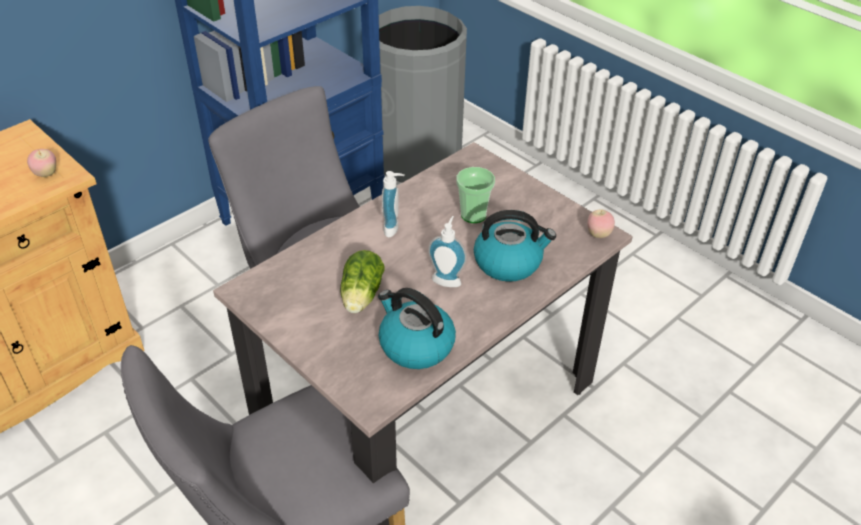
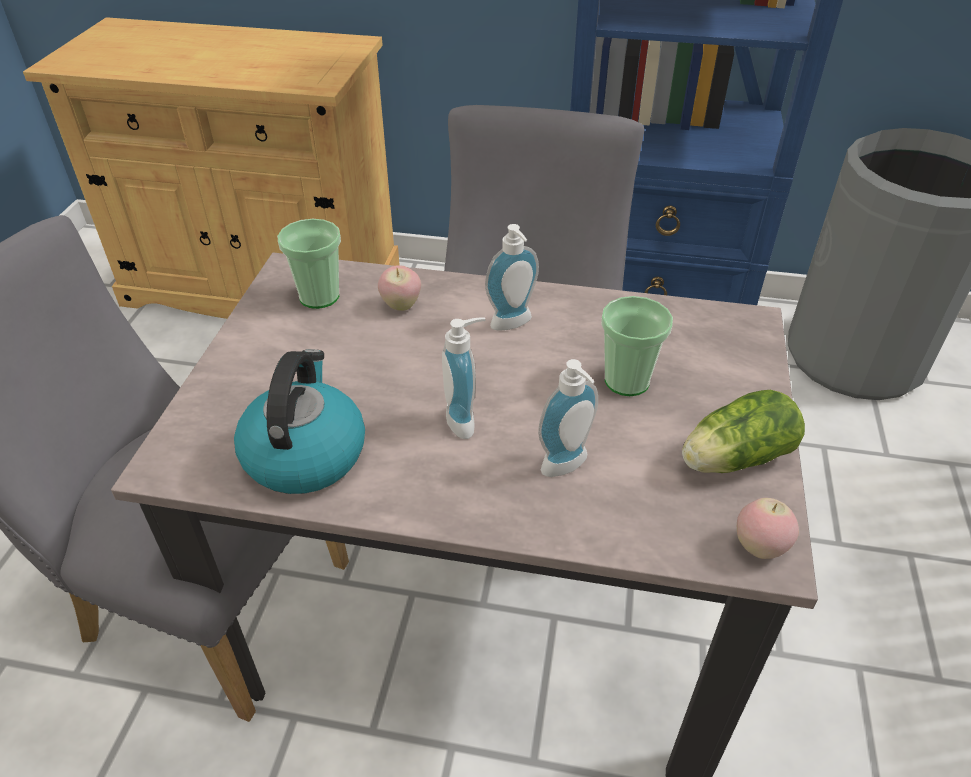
camera: 55 degrees right, 0 degrees up
apple [27,149,56,177] -> apple moved to [378,265,421,311]
lettuce [340,250,384,313] -> lettuce moved to [682,390,805,473]
kettle [474,210,556,282] -> soap dispenser [538,359,598,477]
none -> cup [277,219,341,309]

